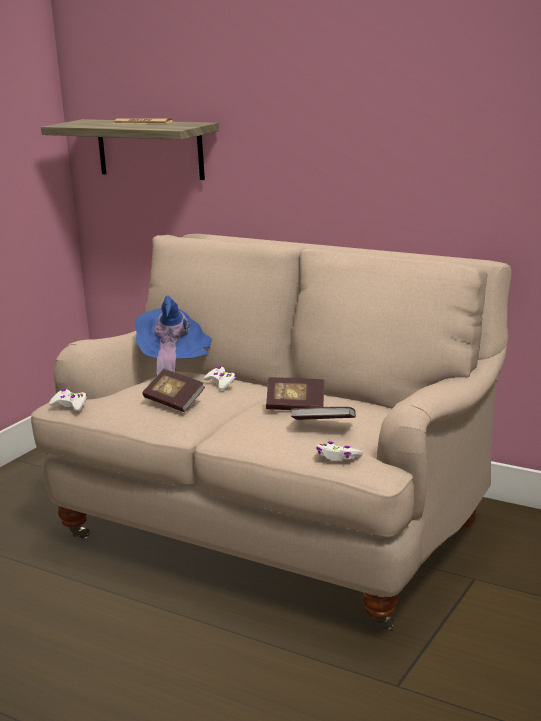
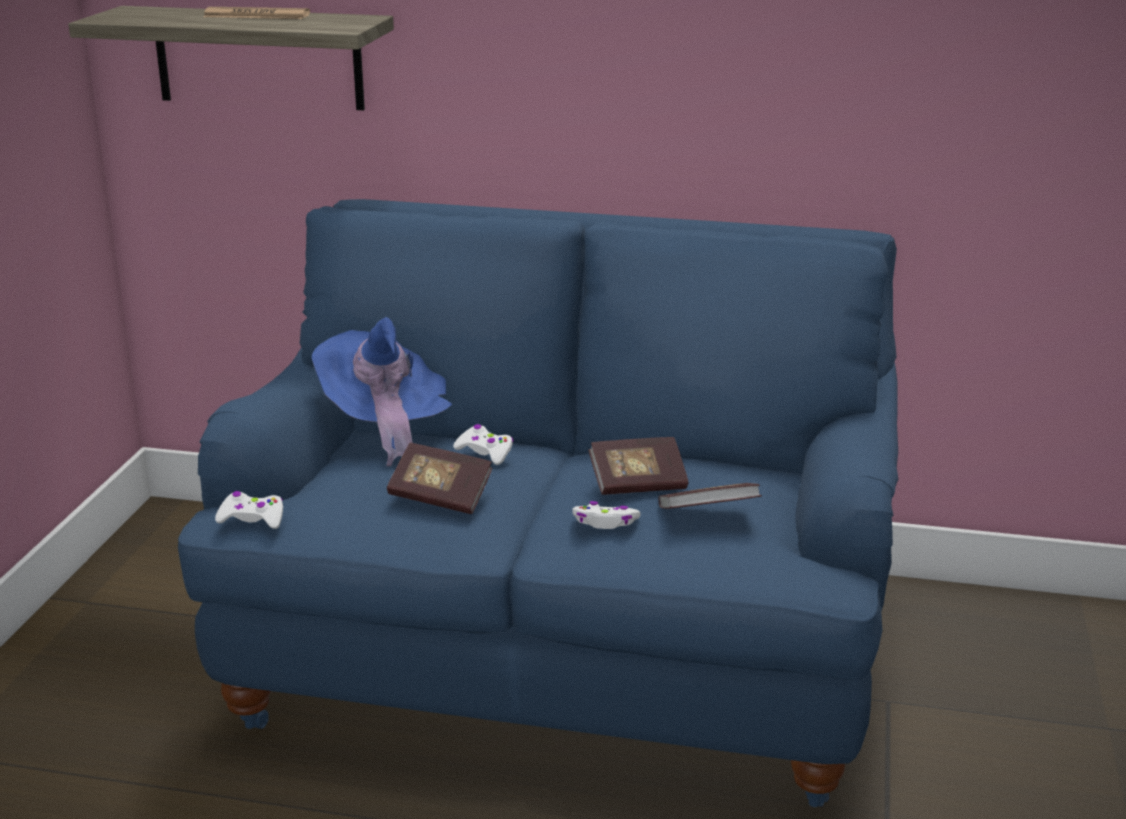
camera: 20 degrees left, 5 degrees up
beige sofa [31,234,512,631] -> blue sofa [178,199,898,807]
white game controller [316,442,363,461] -> white game controller moved to [572,501,641,529]

